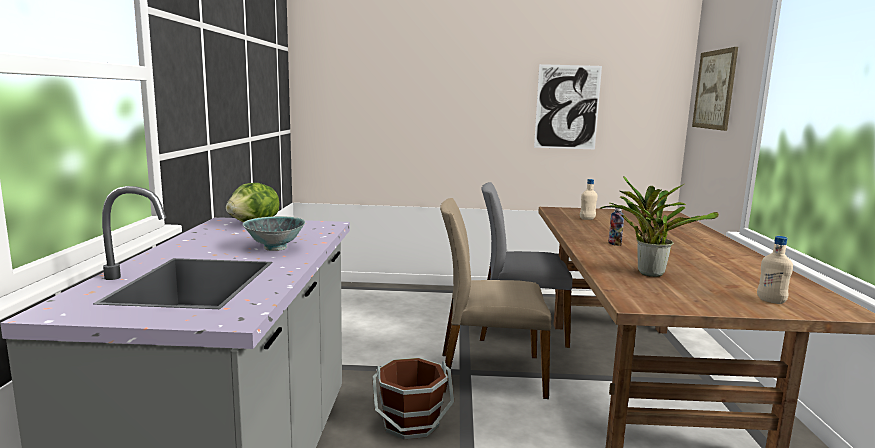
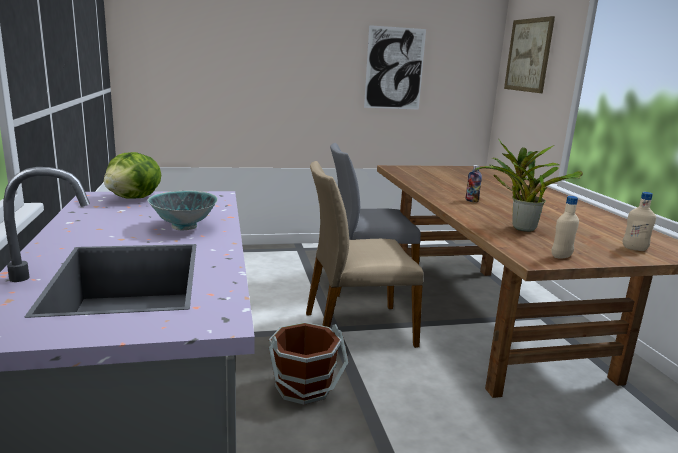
camera: 15 degrees left, 5 degrees up
beige bottle [580,179,597,220] -> beige bottle moved to [551,196,579,259]

